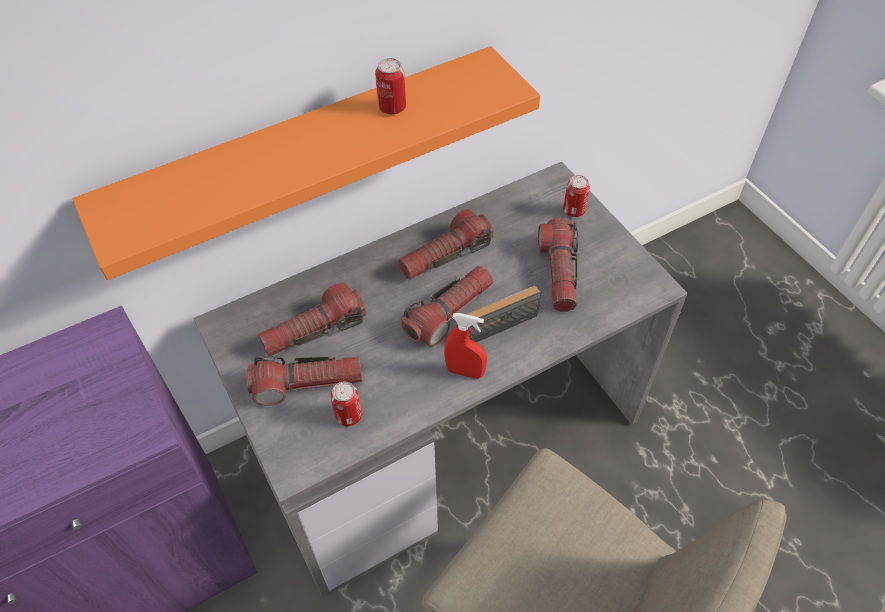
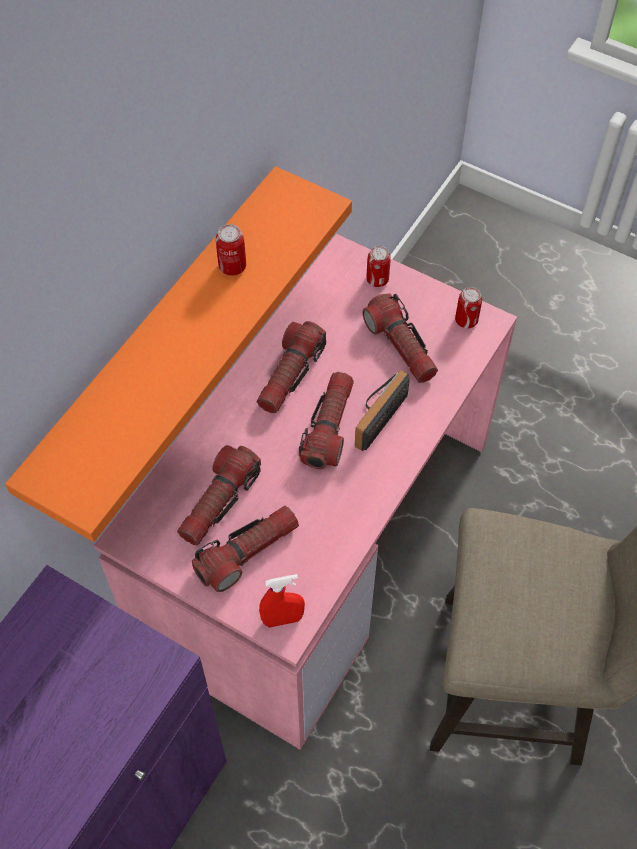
camera: 30 degrees left, 5 degrees up
grey desk [194,162,688,598] -> pink desk [94,234,517,750]
can [331,381,362,426] -> can moved to [455,287,482,328]
red spray bottle [444,313,487,379] -> red spray bottle moved to [259,574,305,627]

